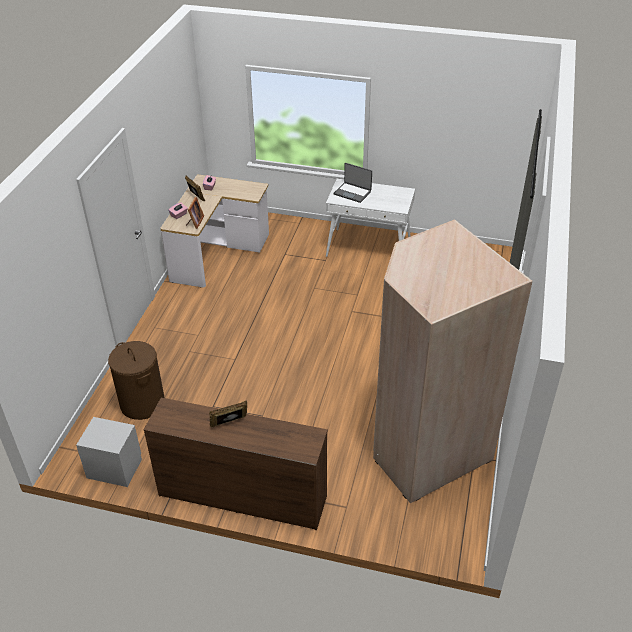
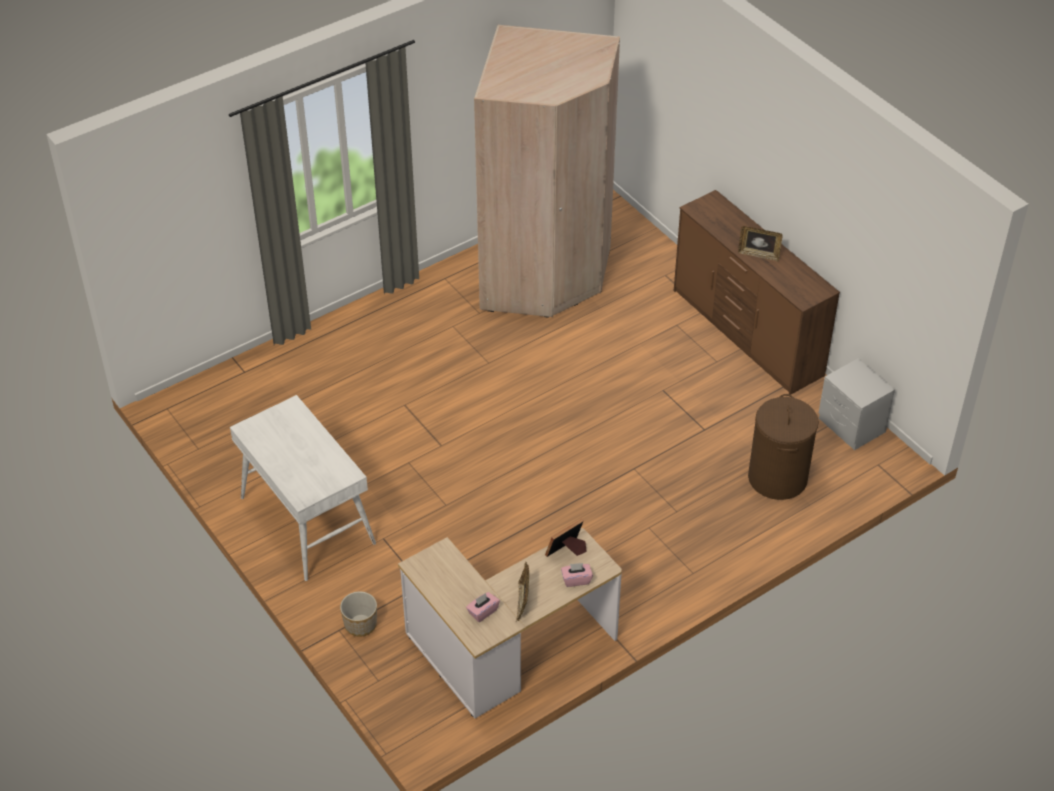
camera: 140 degrees left, 5 degrees up
laptop [334,163,372,203] -> none
none -> planter [340,591,377,637]

